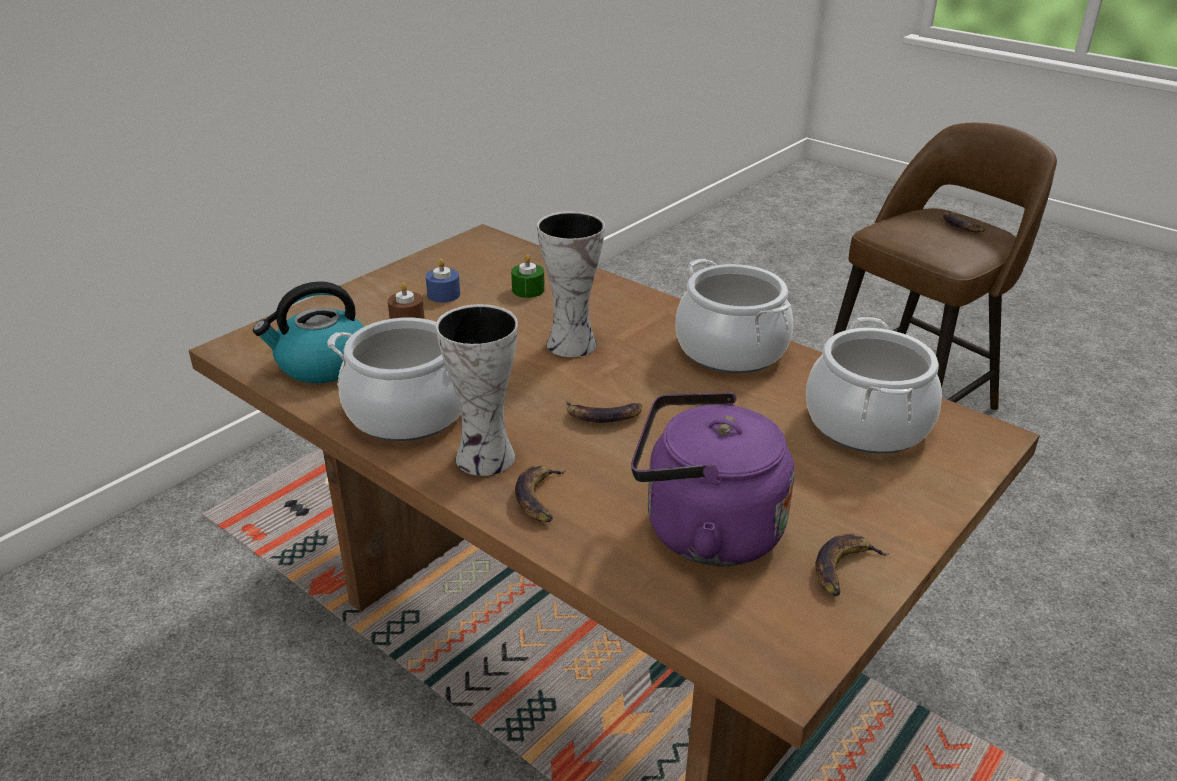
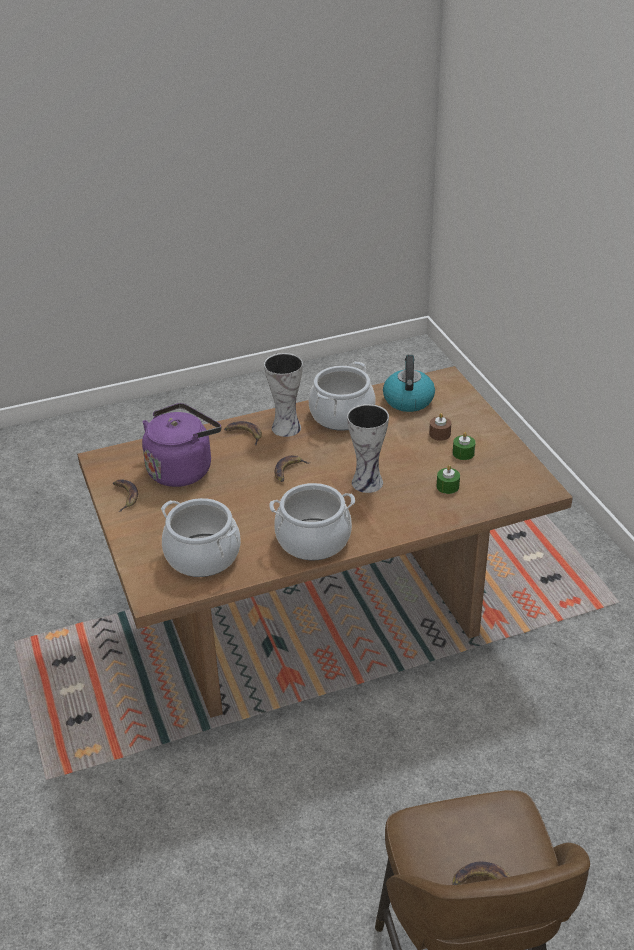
camera: 120 degrees right, 5 degrees up
blue candle [426,259,460,303] -> green candle [453,432,476,460]

